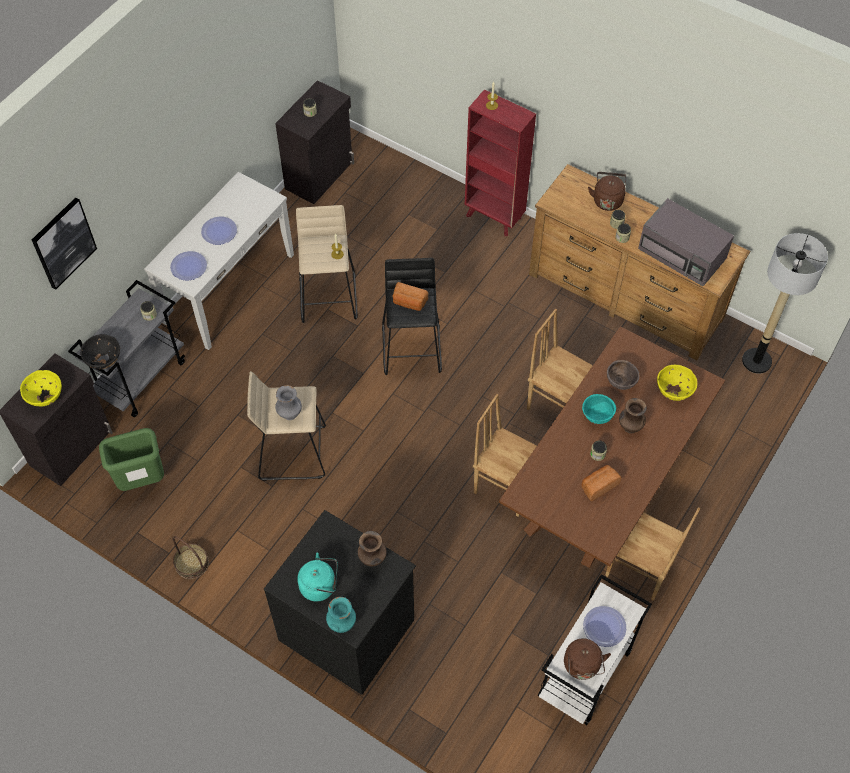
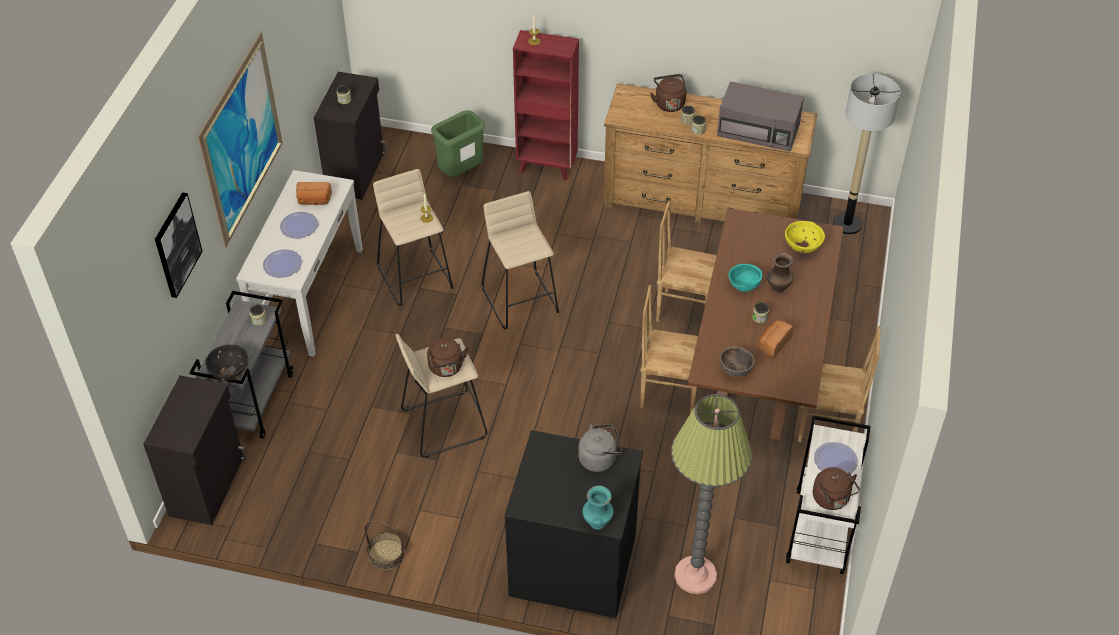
camera: 20 degrees left, 10 degrees down
yellow bowl [20,370,62,407] -> none
green trash can [99,428,164,491] -> green trash can moved to [431,110,485,177]
grey vase [275,385,302,420] -> brown kettle [427,337,469,377]
turquoise kettle [297,552,338,602] -> none
brown vase [358,531,387,566] -> grey kettle [578,424,622,472]
black stool [382,258,442,375] -> beige stool [481,191,559,329]
bread [393,282,428,311] -> bread moved to [296,182,332,205]
brown bowl [607,360,640,390] -> brown bowl moved to [720,346,755,377]
none -> picture [198,32,283,248]
none -> floor lamp [671,394,752,594]

